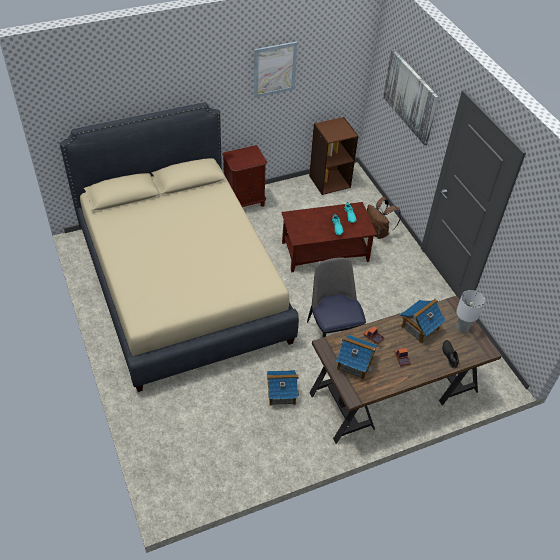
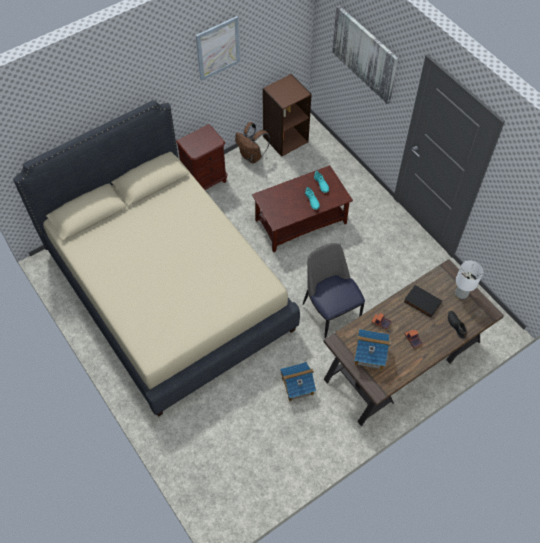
camera: 10 degrees left, 10 degrees up
brown backpack [366,197,401,239] -> brown backpack moved to [235,122,270,163]
toy house [400,299,446,344] -> black book [404,285,442,318]

